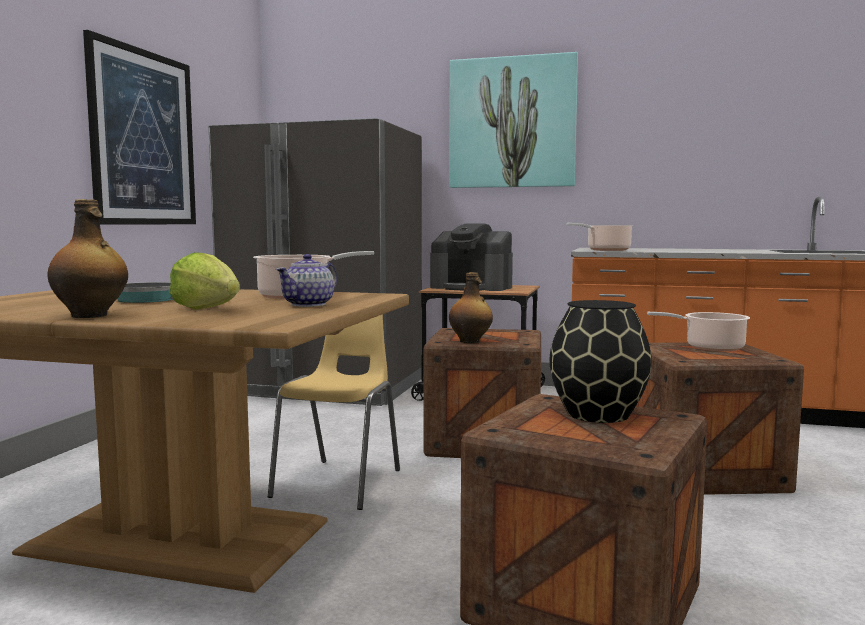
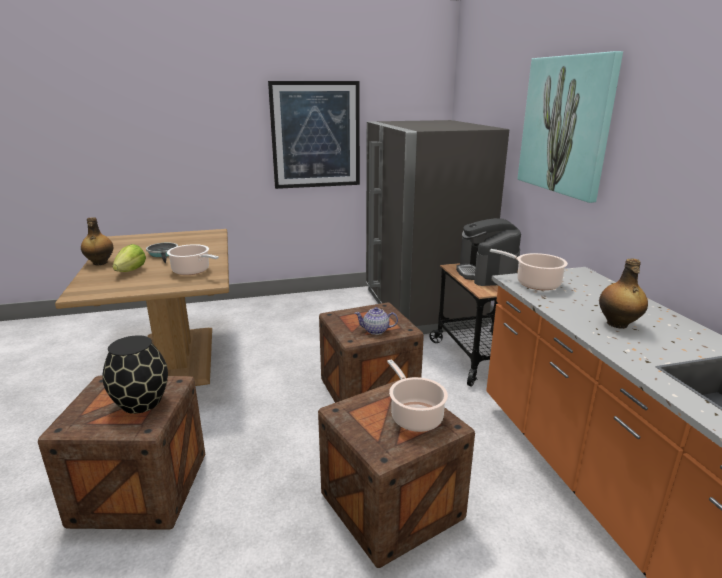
camera: 60 degrees right, 15 degrees up
yellow chair [268,314,400,510] -> none
teapot [276,254,337,307] -> teapot moved to [354,307,398,335]
bottle [449,272,493,343] -> bottle moved to [599,259,648,329]

